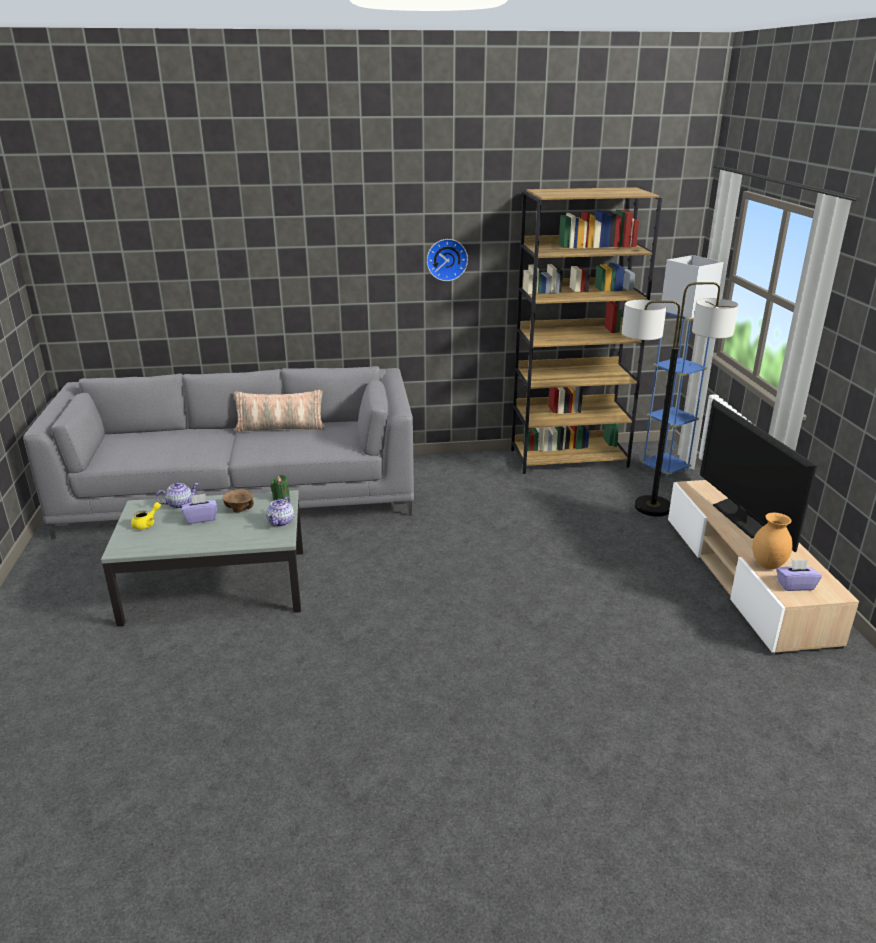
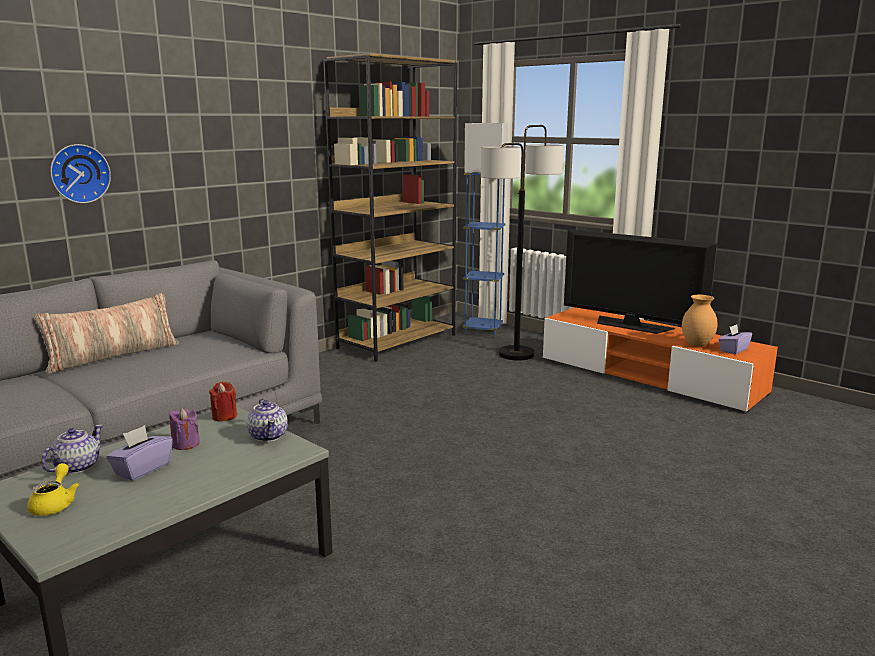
camera: 40 degrees left, 10 degrees down
brown bowl [222,489,254,512] -> purple candle [169,408,200,450]
green candle [270,475,290,501] -> red candle [209,382,237,421]
wall clock [427,239,468,281] -> wall clock moved to [50,144,111,203]
beige tv stand [668,480,859,655] -> orange tv stand [543,307,778,413]

